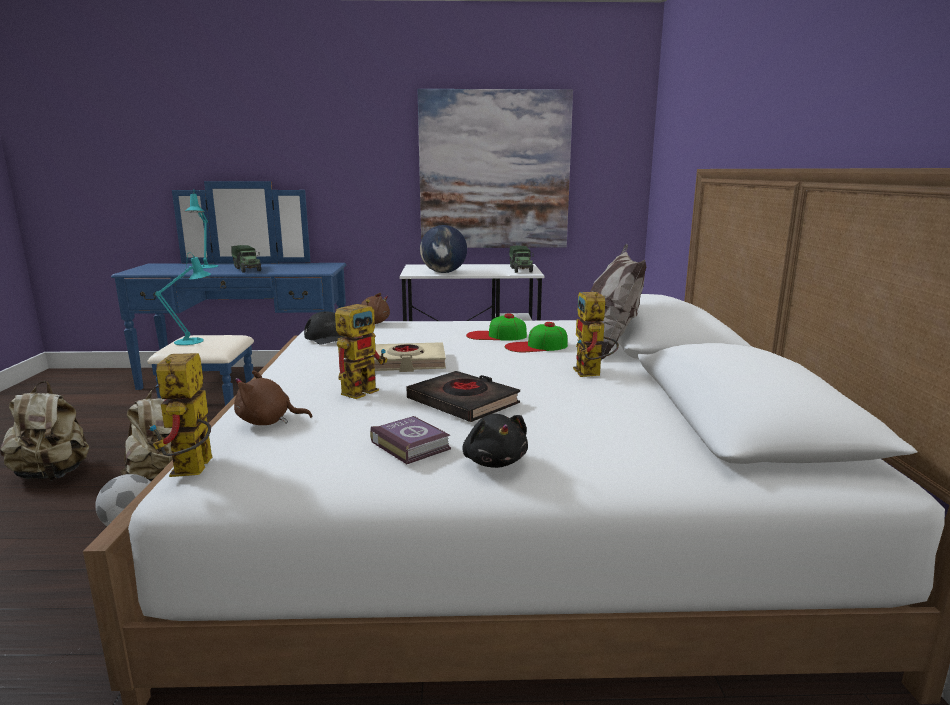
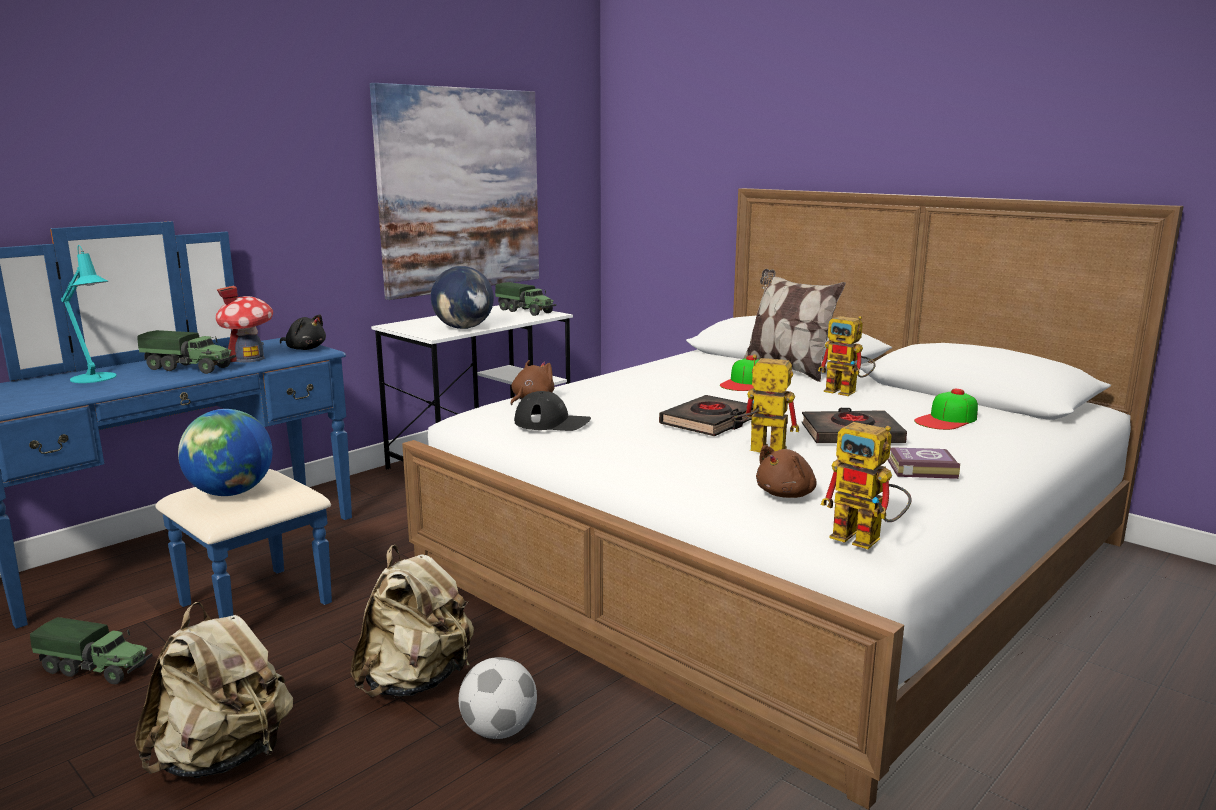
camera: 45 degrees left, 0 degrees up
turquoise table lamp [155,252,211,345] -> globe [178,409,272,496]
toy robot [335,299,388,399] -> toy robot turned 60 degrees counterclockwise [731,354,799,452]
beige book [371,342,446,372] -> black book [659,395,753,436]
black plush toy [462,414,528,468] -> black plush toy moved to [280,314,326,350]
cap [466,313,527,341] -> cap moved to [914,389,978,430]
none -> toy truck [30,617,153,685]
none -> toy house [215,286,273,362]

